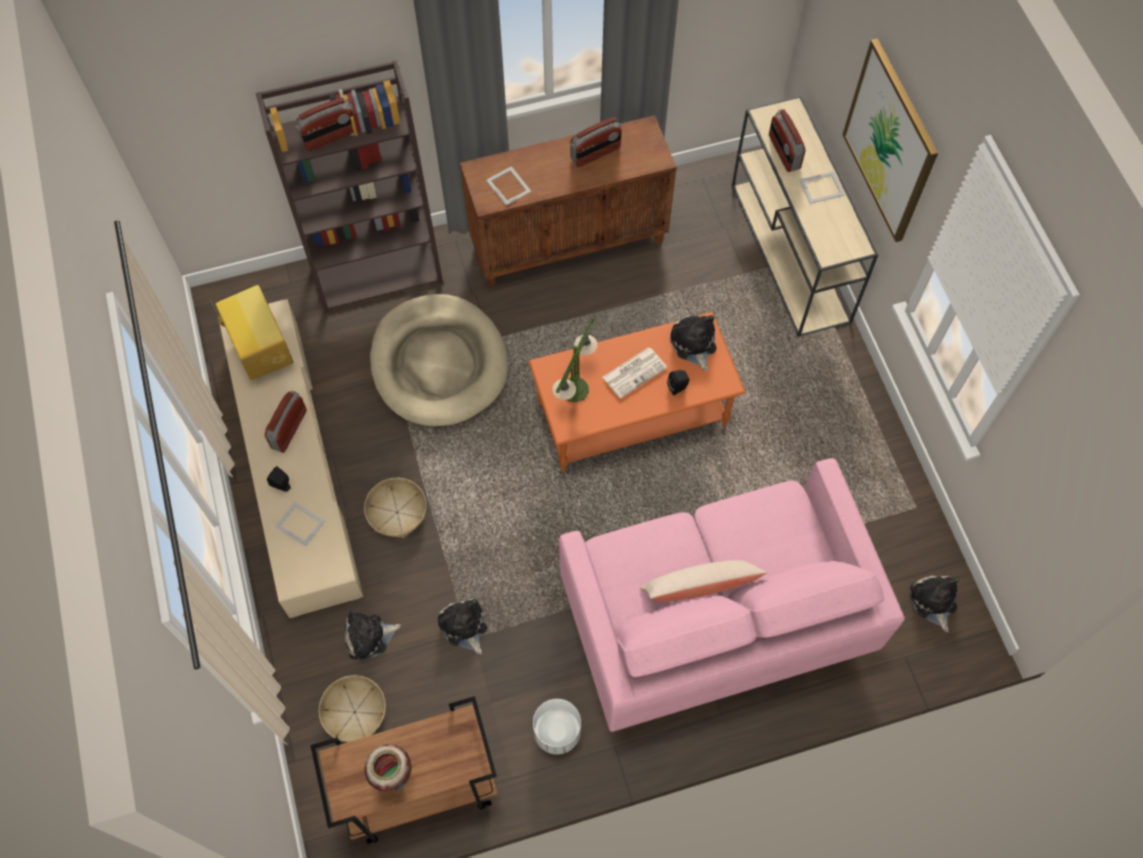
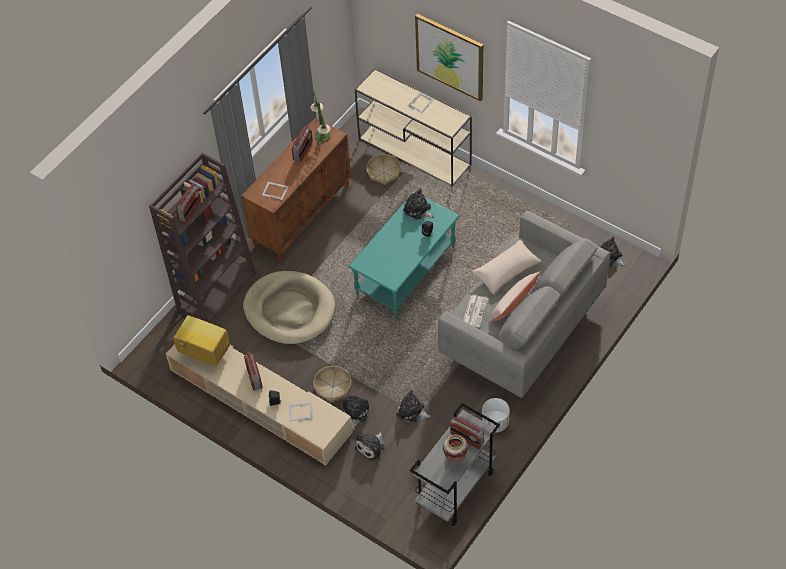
camera: 35 degrees left, 10 degrees down
brown cart [310,696,498,844] -> grey cart [410,403,500,526]
basket [319,675,386,742] -> basket moved to [366,154,401,185]
orange coffee table [529,312,746,472] -> turquoise coffee table [348,192,460,317]
table lamp [552,318,598,402] -> table lamp moved to [310,91,330,142]
pink sofa [559,458,905,732] -> grey sofa [438,211,610,398]
newspaper [602,347,667,399] -> newspaper moved to [463,295,489,327]
radio [769,109,805,172] -> radio moved to [450,417,484,449]
none -> plush toy [342,395,369,430]
none -> beige pillow [472,239,542,294]

